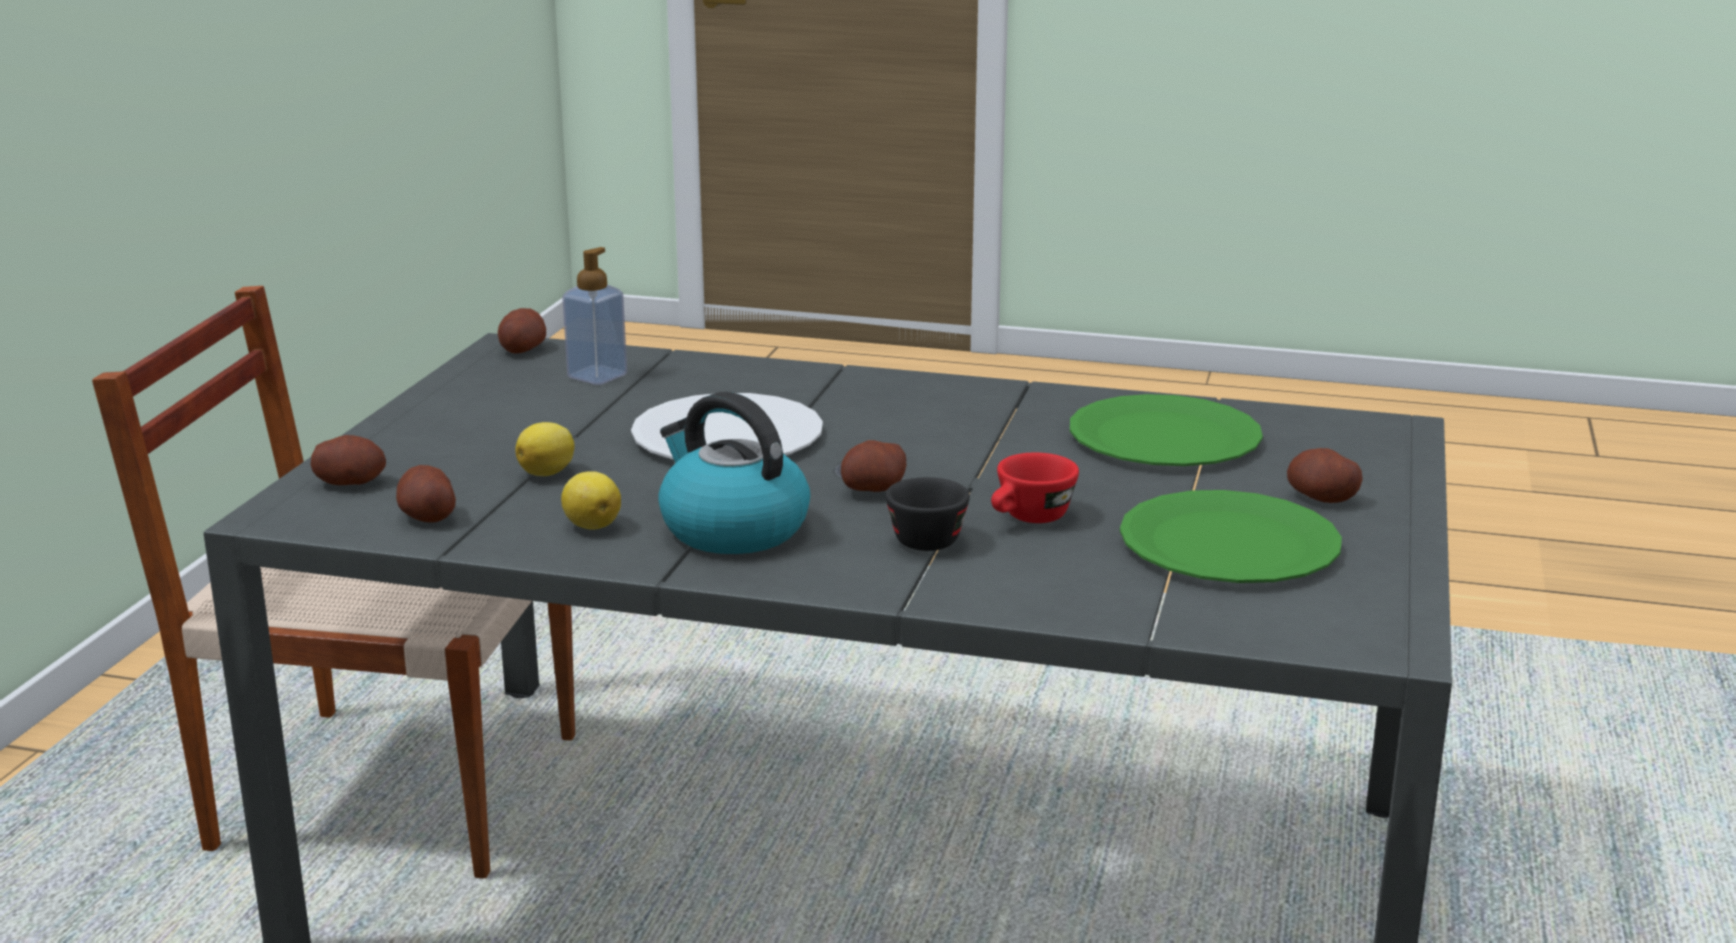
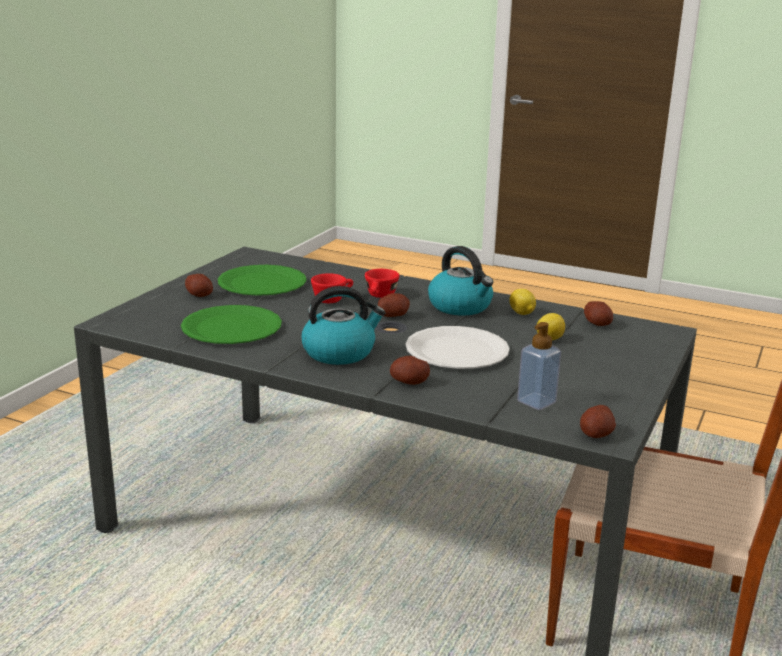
camera: 170 degrees left, 0 degrees up
potato [310,435,386,485] -> potato moved to [390,356,430,385]
black cup [885,477,970,551] -> red cup [365,269,399,298]
none -> kettle [301,286,386,365]

